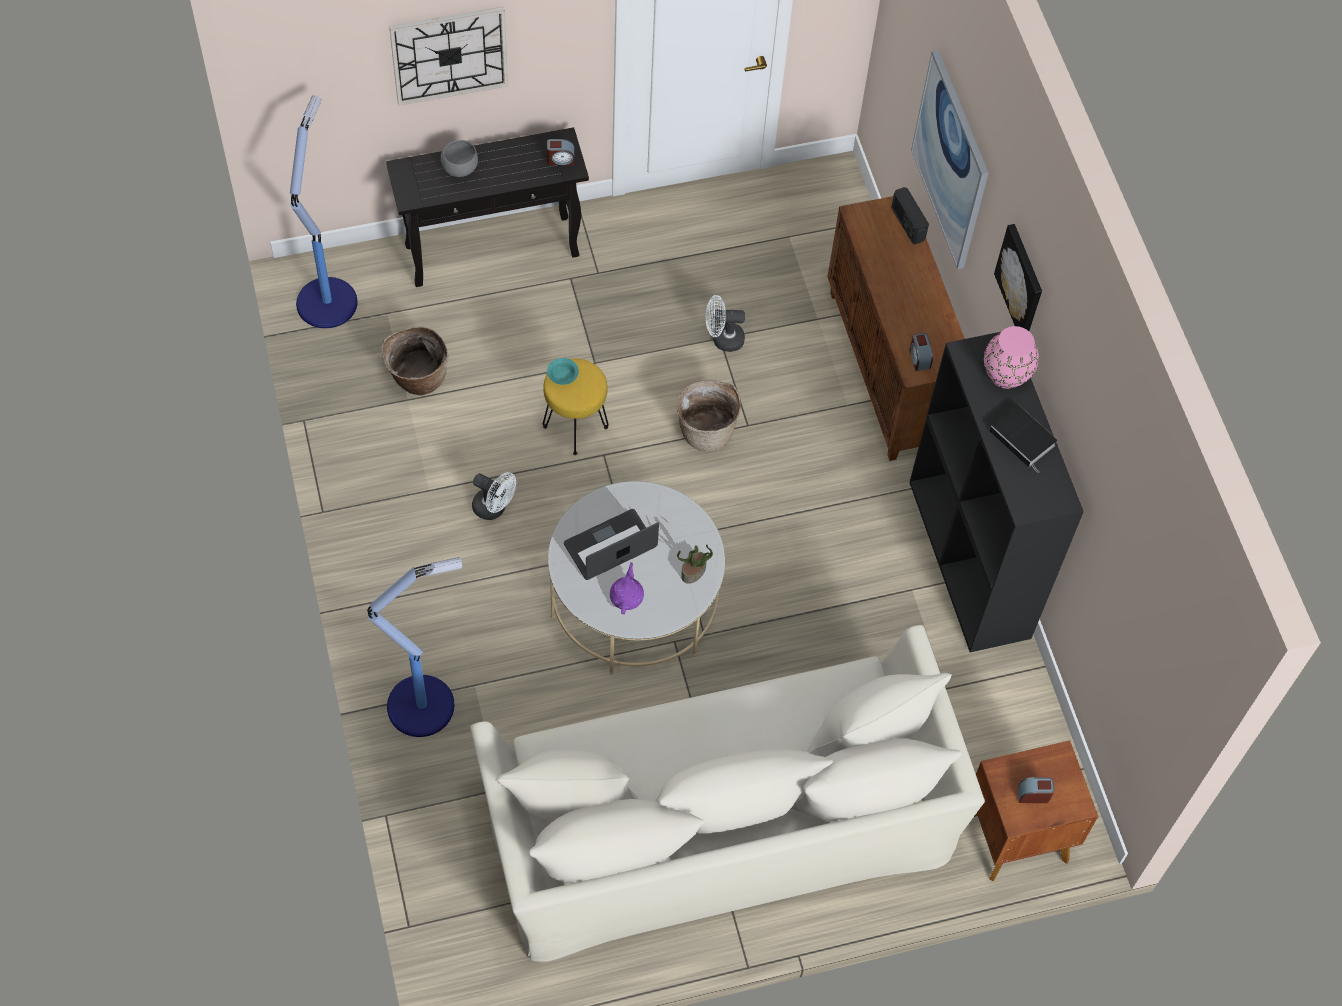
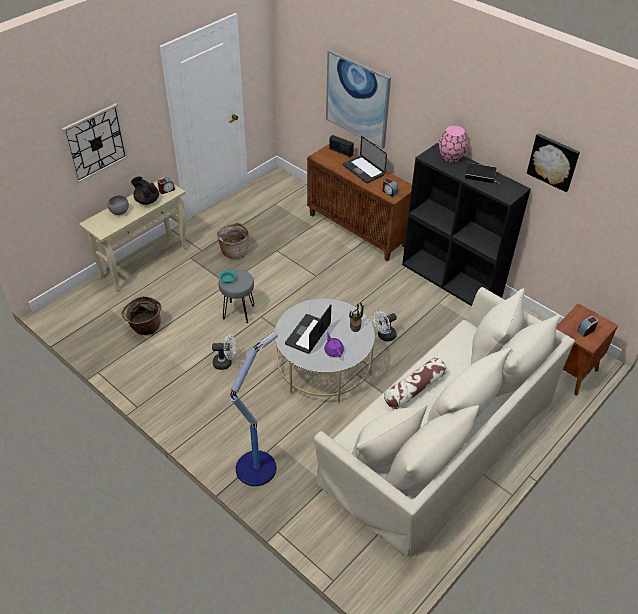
camera: 30 degrees left, 15 degrees down
floor lamp [290,95,358,328] -> none
black console table [386,127,589,287] -> beige console table [79,177,188,292]
yellow stool [543,359,609,455] -> grey stool [219,269,254,323]
basket [677,380,741,452] -> basket moved to [217,223,249,259]
white fan [705,295,745,352] -> white fan moved to [373,311,397,341]
picture [994,224,1042,331] -> picture moved to [527,134,580,192]
none -> black teapot [131,176,159,205]
none -> laptop [343,136,387,183]
none -> pillow [384,357,447,409]

